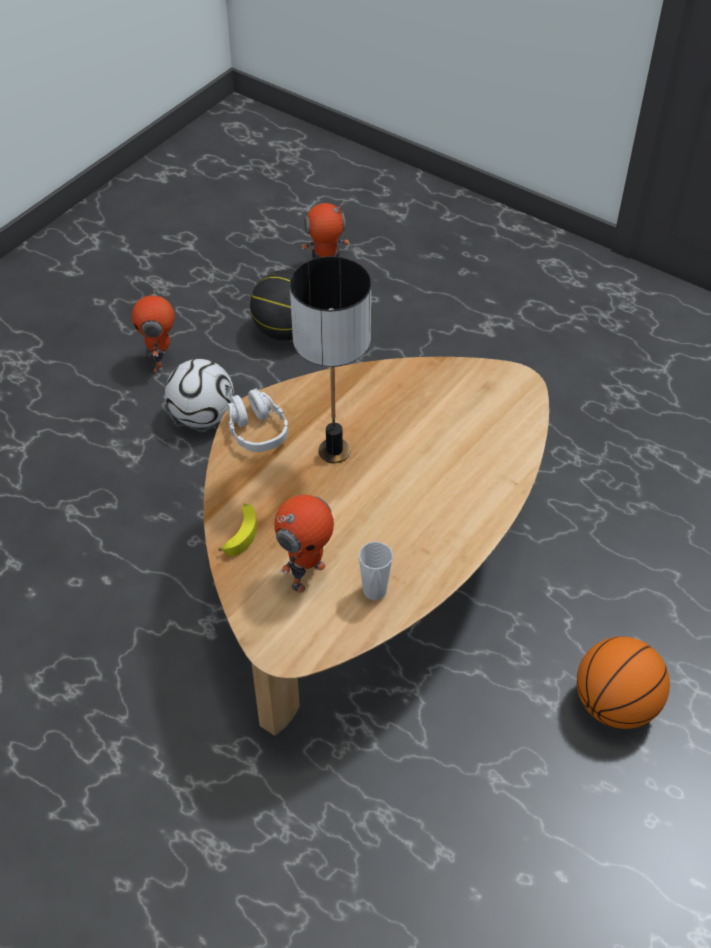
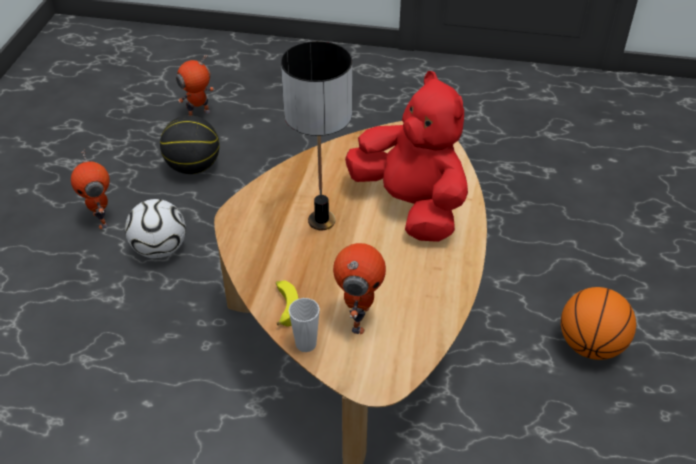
camera: 25 degrees left, 5 degrees down
grey headphones [227,389,288,452] -> none
cup [359,542,393,600] -> cup moved to [289,298,320,352]
none -> red plush toy [345,71,468,242]

